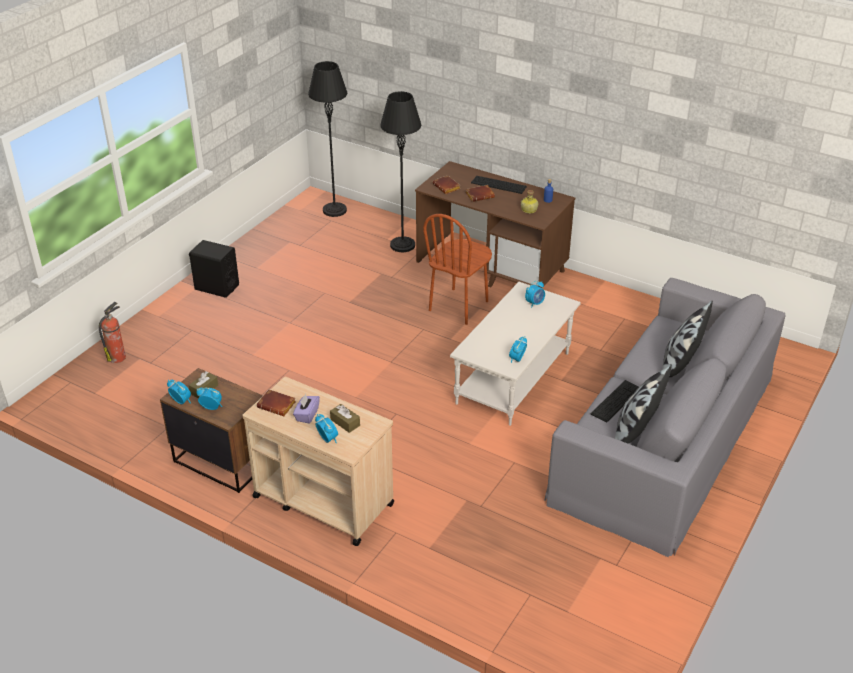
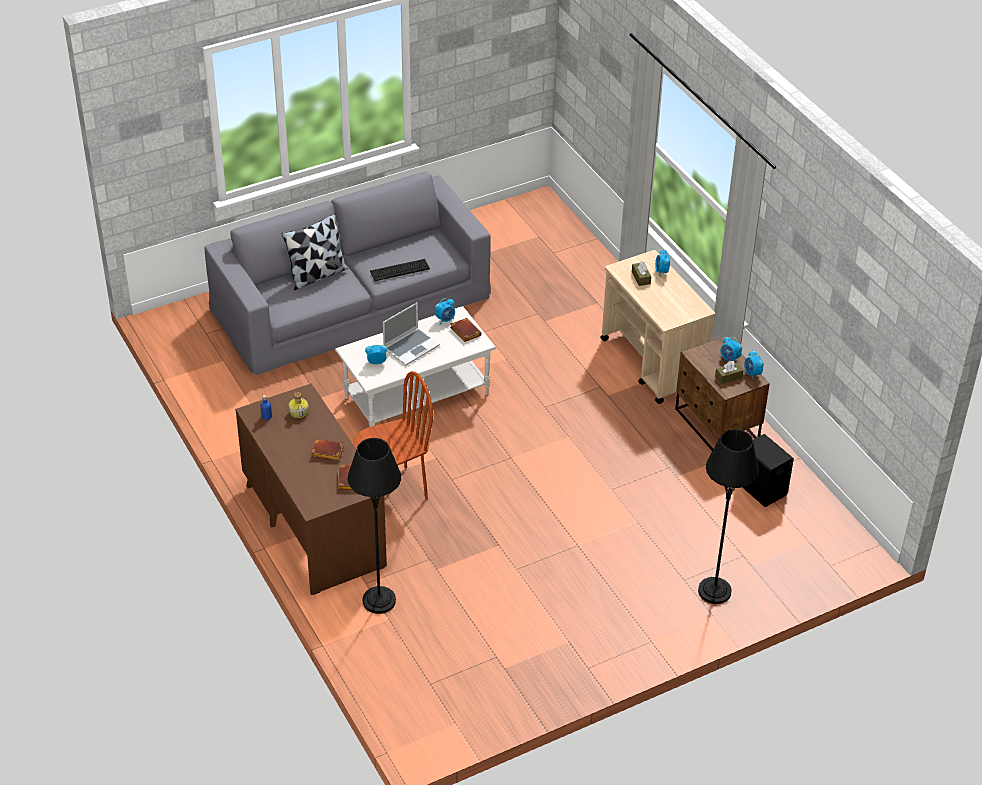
camera: 150 degrees left, 5 degrees up
fire extinguisher [99,302,126,363] -> none
black speaker [189,240,239,298] -> black speaker moved to [742,434,794,507]
brown book [257,389,296,416] -> brown book moved to [450,318,482,342]
purple tissue box [293,394,320,424] -> none
black floor lamp [308,61,347,217] -> black floor lamp moved to [698,429,759,604]
keyboard [471,176,527,194] -> none
pillow [615,364,672,444] -> none
none -> laptop [383,302,440,365]

